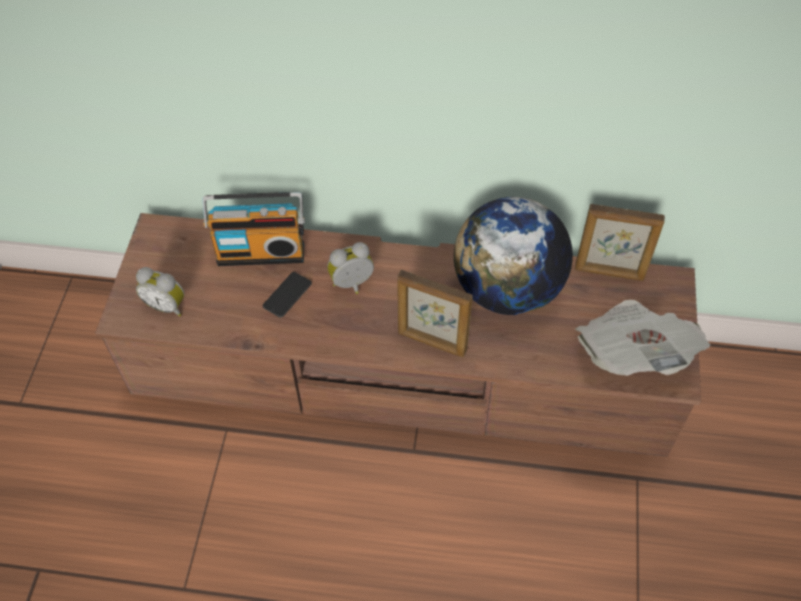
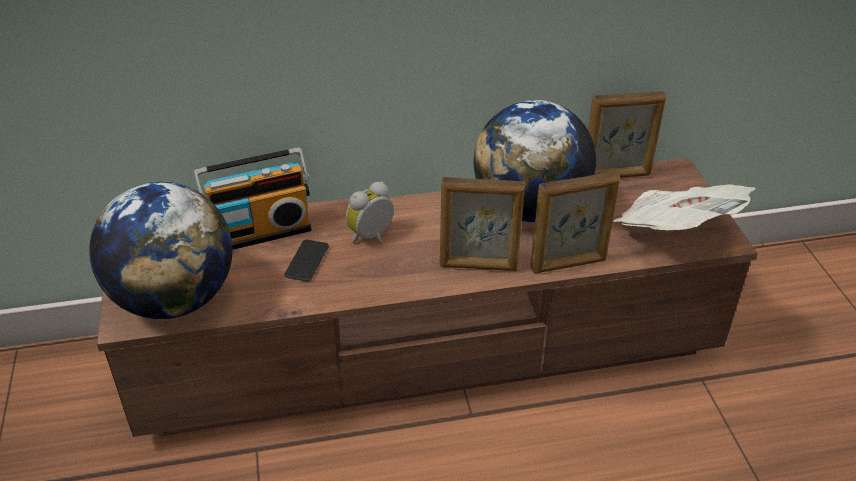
camera: 20 degrees left, 15 degrees down
alarm clock [136,267,184,317] -> globe [89,182,232,319]
none -> picture frame [530,171,620,273]

